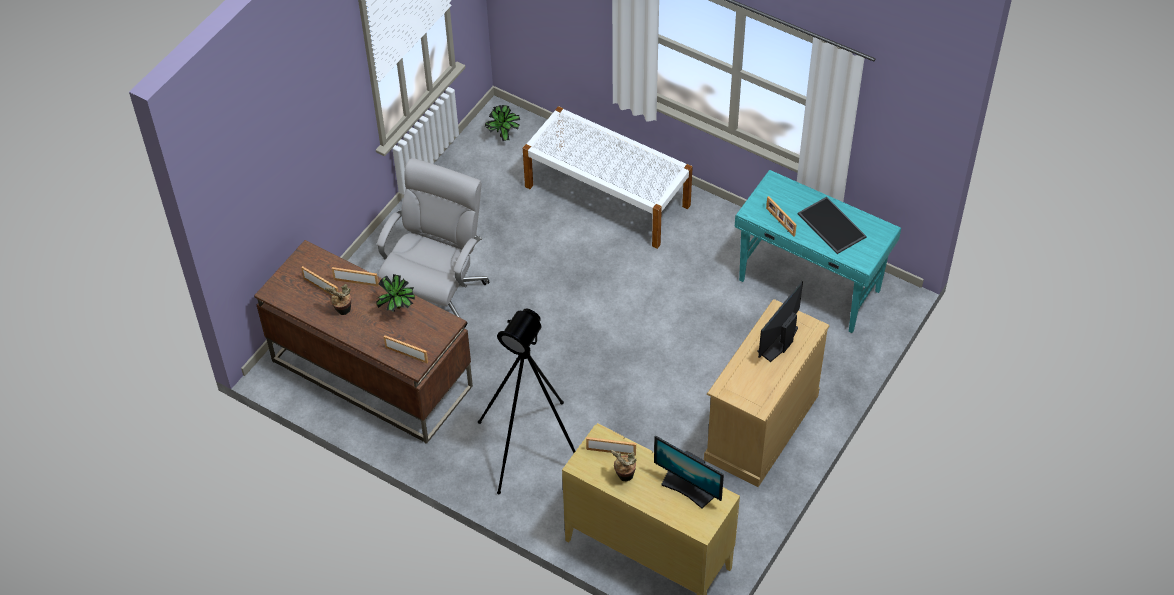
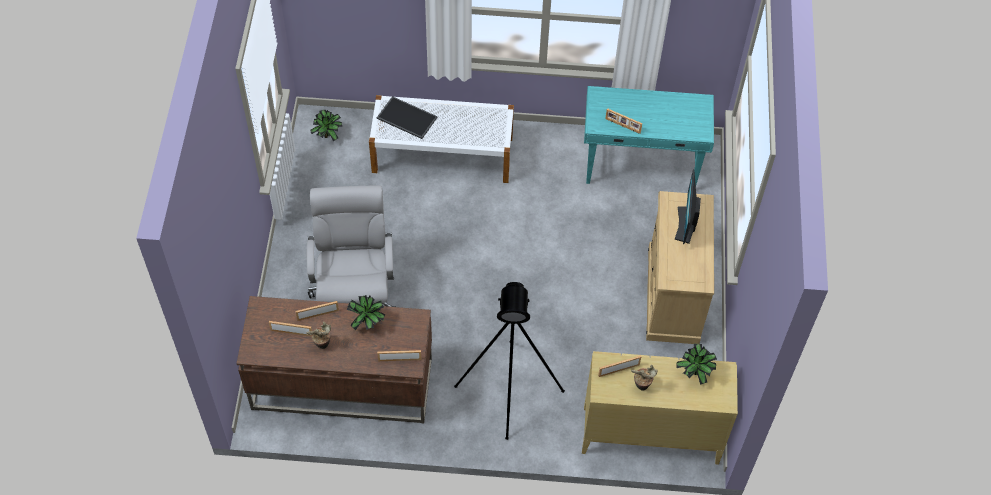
camera: 30 degrees left, 5 degrees up
monitor [654,436,724,509] -> potted plant [676,344,717,385]
tray [798,197,866,254] -> tray moved to [377,96,437,139]

